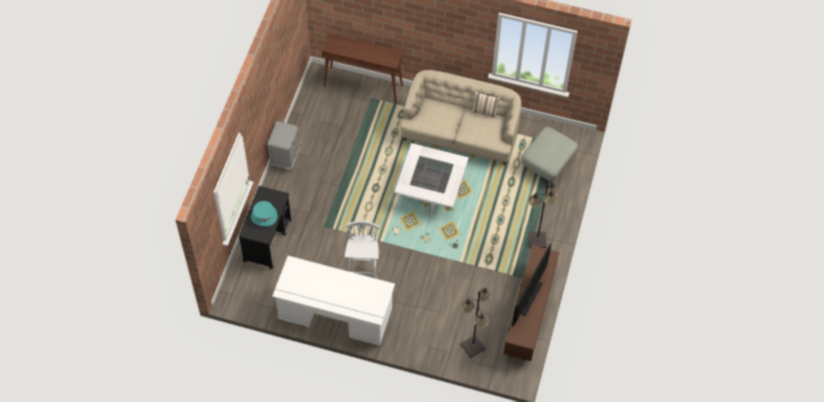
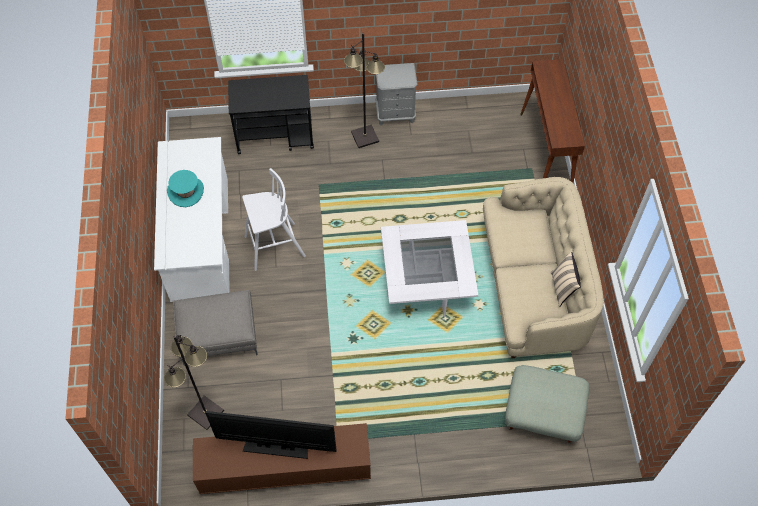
camera: 70 degrees right, 0 degrees up
turquoise hat [251,201,278,227] -> turquoise hat moved to [167,170,204,207]
black floor lamp [528,179,558,248] -> black floor lamp moved to [344,33,385,148]
none -> grey ottoman [173,290,258,366]

